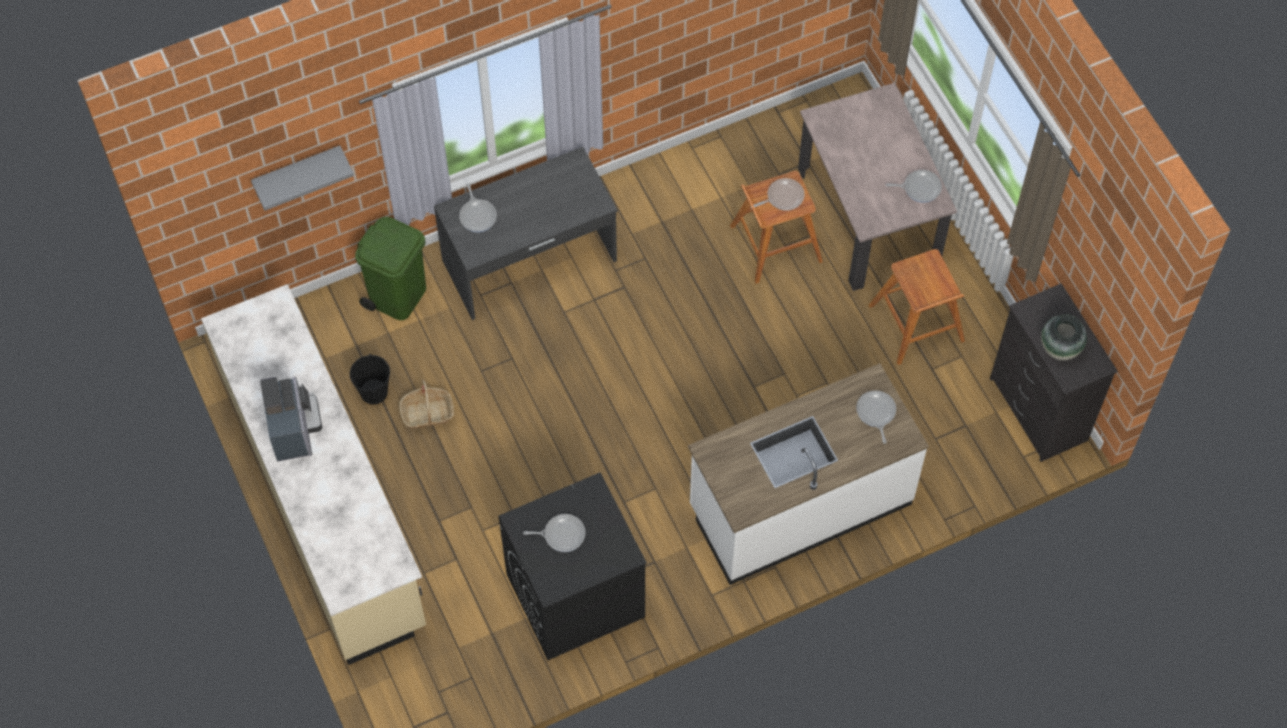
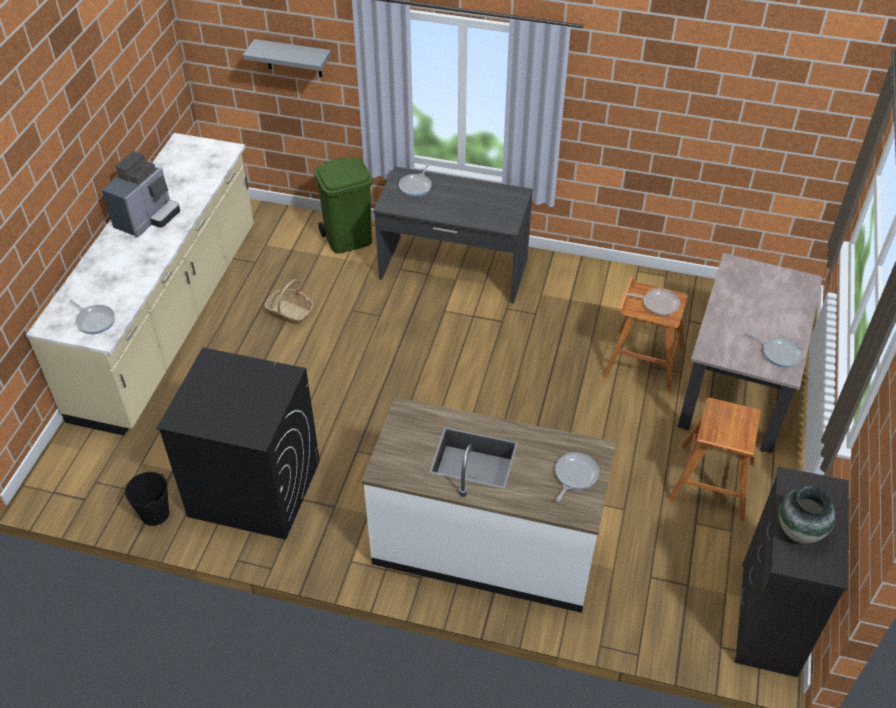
camera: 40 degrees right, 15 degrees down
black bucket [350,354,390,405] -> black bucket moved to [125,472,169,526]
frying pan [523,514,586,552] -> frying pan moved to [70,299,115,334]

